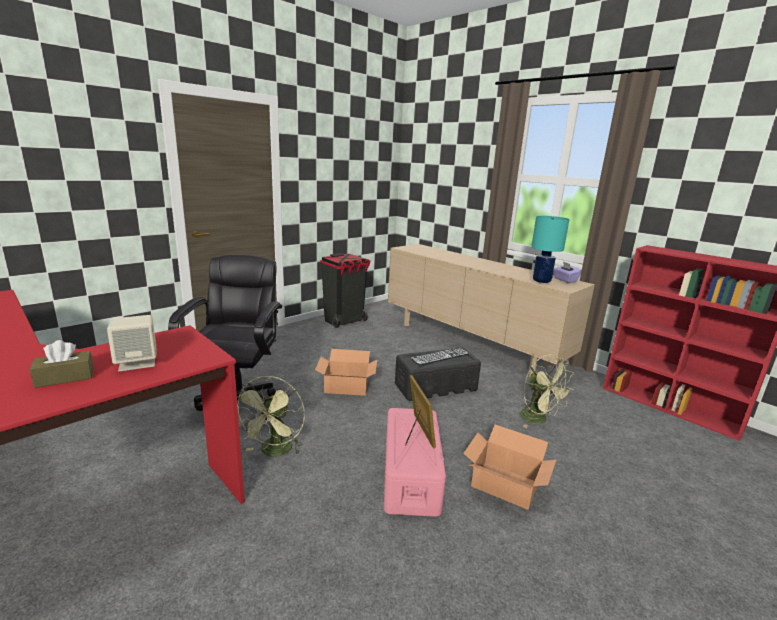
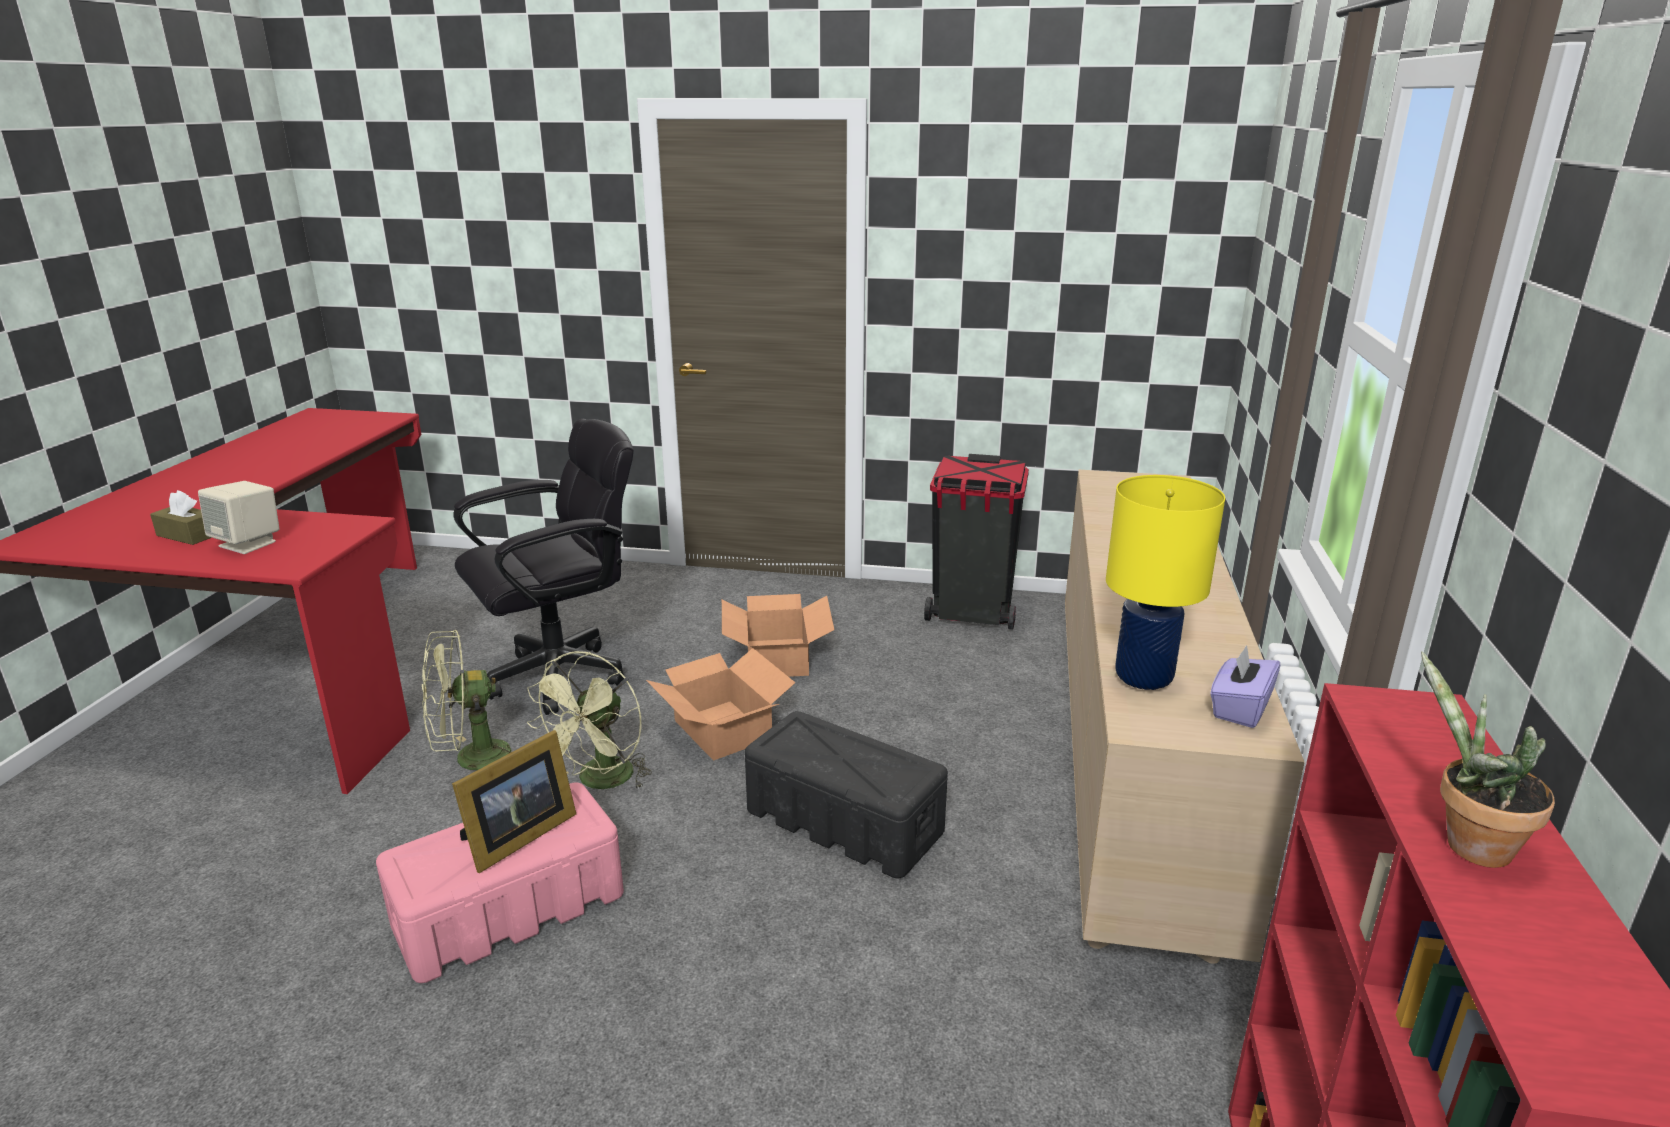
camera: 55 degrees right, 5 degrees up
keyboard [410,348,469,366] -> none
cardboard box [464,425,556,510] -> cardboard box moved to [722,594,835,677]
green fan [519,354,575,428] -> green fan moved to [527,651,652,789]
turquoise table lamp [531,216,570,283] -> yellow table lamp [1106,475,1225,690]
none -> potted plant [1421,651,1555,868]

